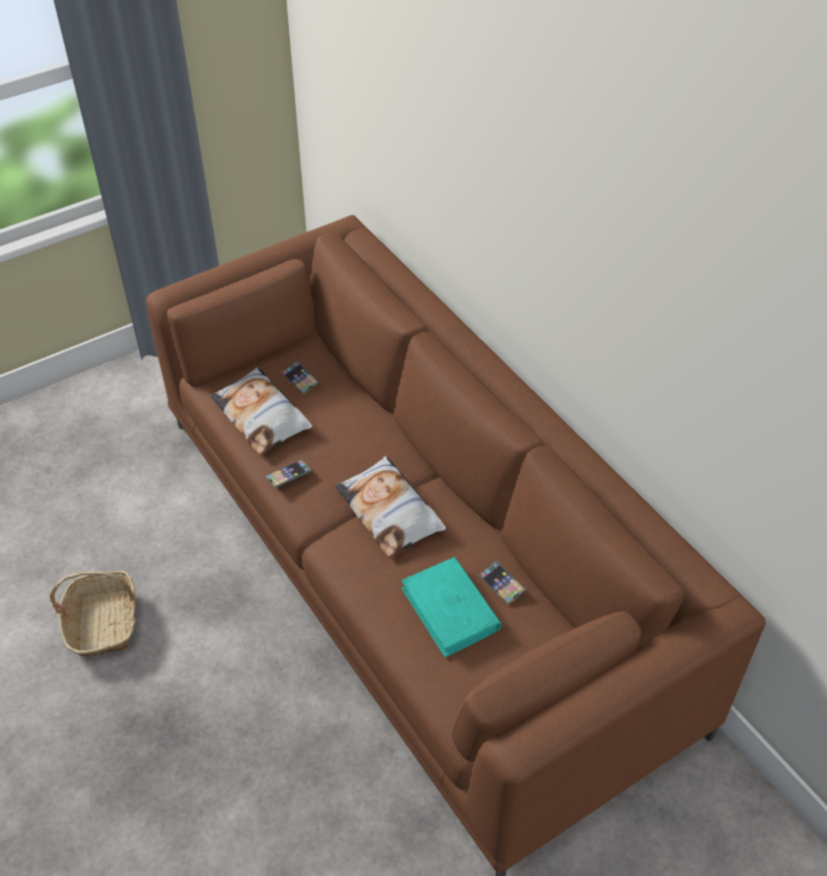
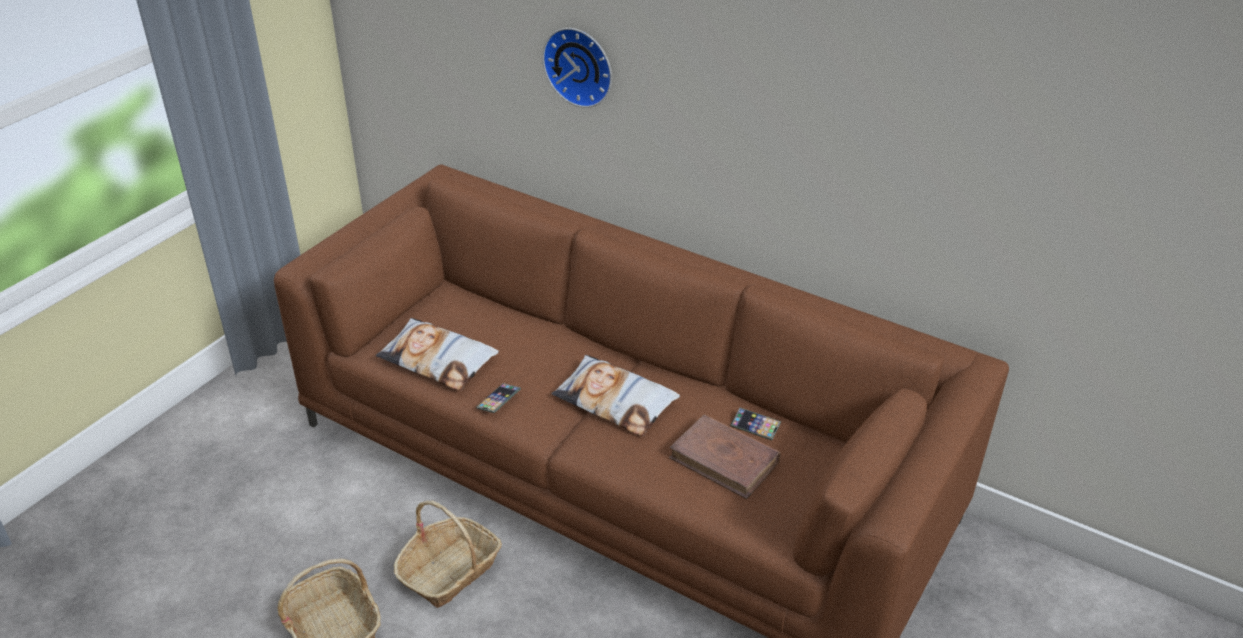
camera: 25 degrees left, 10 degrees down
phone [281,361,319,395] -> none
turquoise book [401,557,502,658] -> brown book [669,414,781,499]
none -> basket [394,500,502,608]
none -> wall clock [542,28,612,108]

